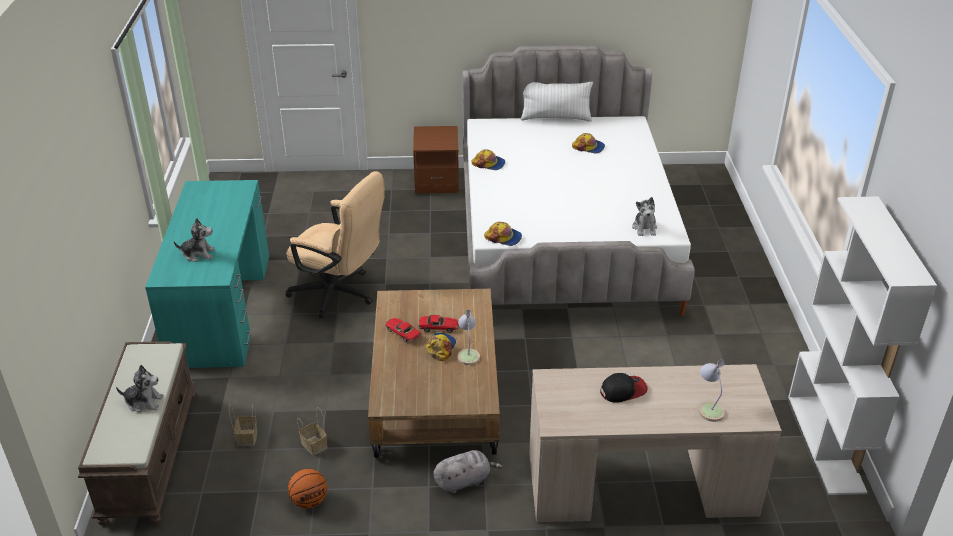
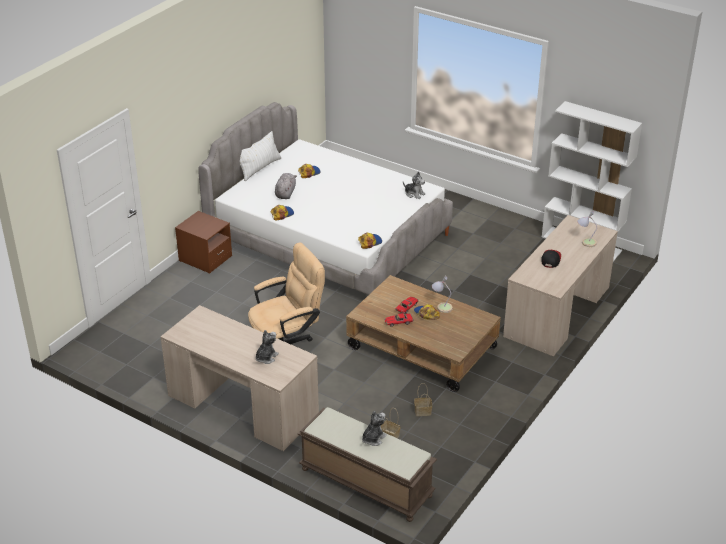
camera: 55 degrees left, 0 degrees up
turquoise desk [145,180,269,368] -> beige desk [161,305,319,451]
basketball [288,469,327,508] -> none
grey plush toy [433,450,503,493] -> grey plush toy moved to [275,173,297,199]

